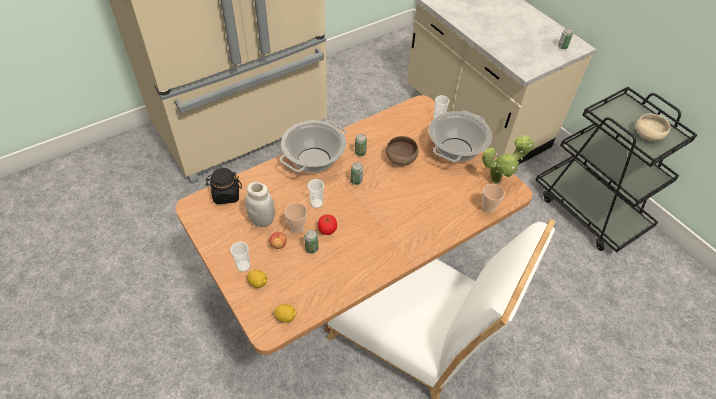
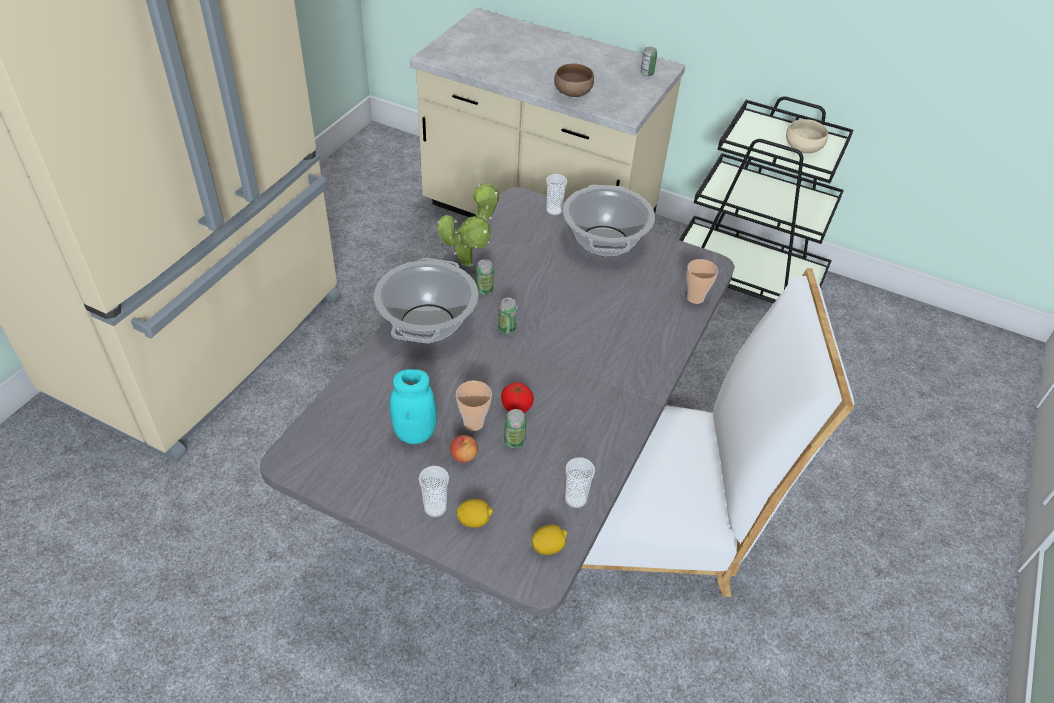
camera: 30 degrees left, 5 degrees down
brown dining table [175,95,533,355] -> grey dining table [260,188,735,616]
black jar [206,168,242,204] -> none
white jar [245,182,275,227] -> turquoise jar [389,369,437,444]
cup [308,179,324,208] -> cup moved to [565,457,595,508]
brown bowl [386,136,418,165] -> brown bowl moved to [554,63,594,97]
potted plant [482,135,534,184] -> potted plant moved to [437,183,500,267]

